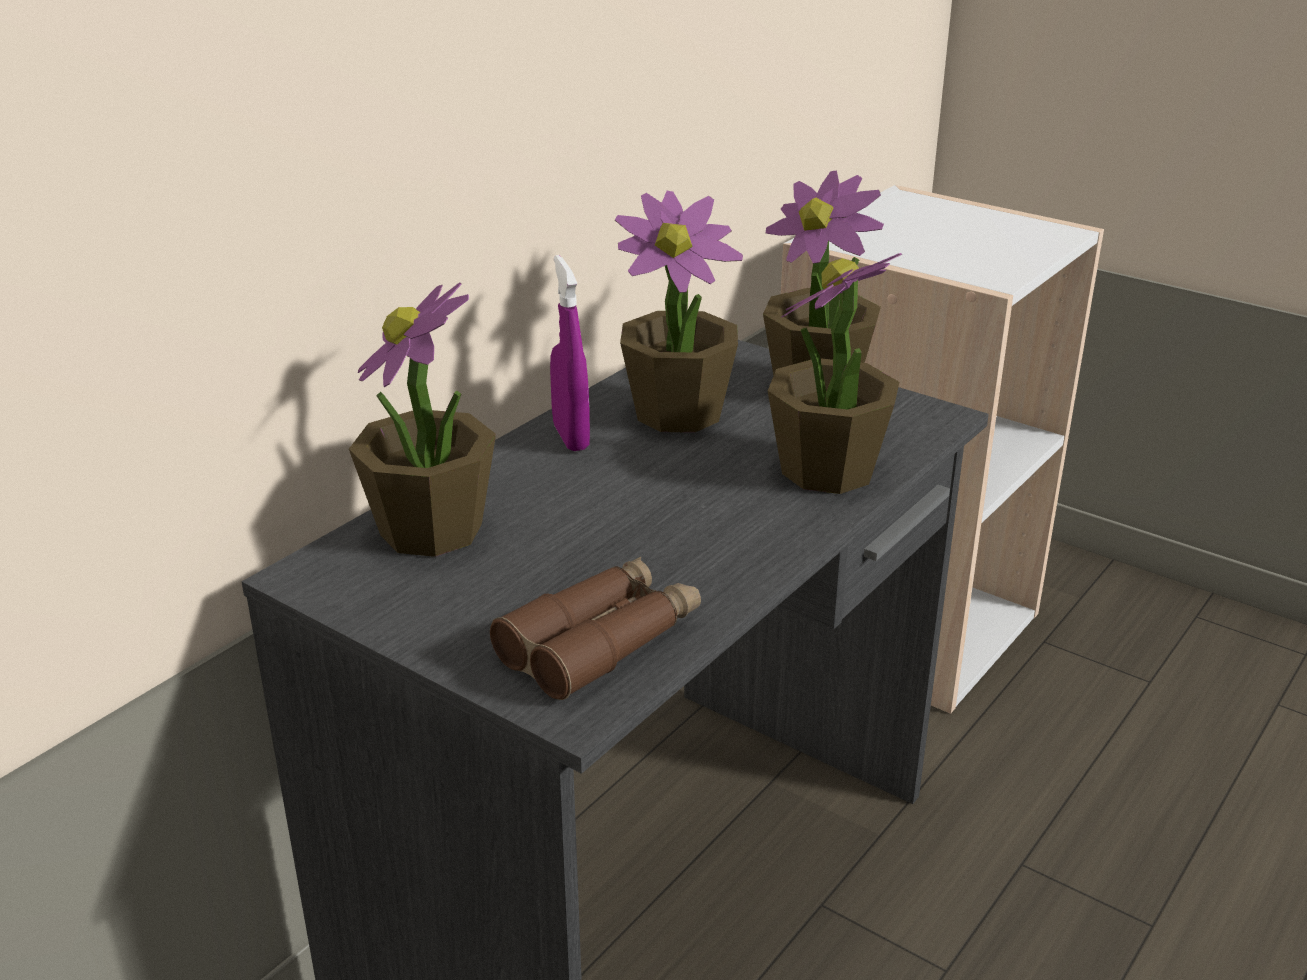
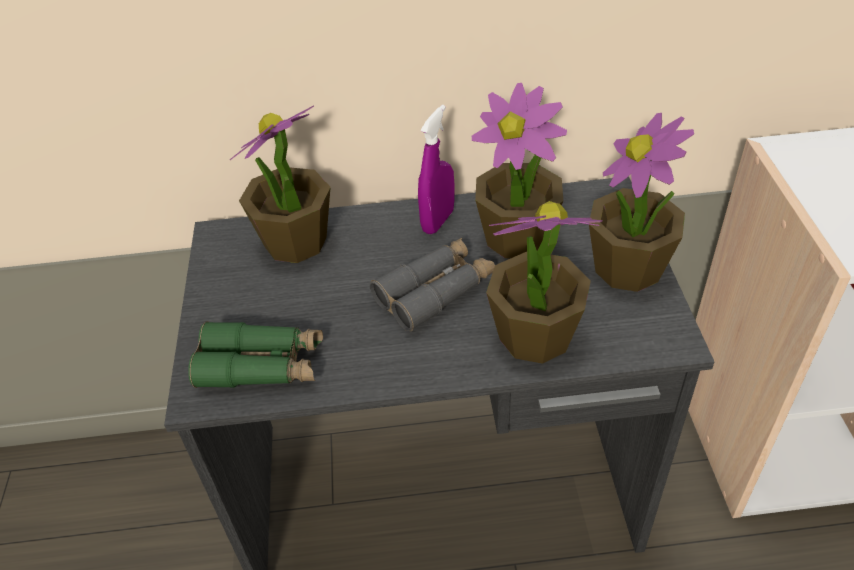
camera: 50 degrees right, 15 degrees up
brown binoculars [490,557,701,700] -> green binoculars [188,321,323,388]
none -> grey binoculars [370,238,495,331]

